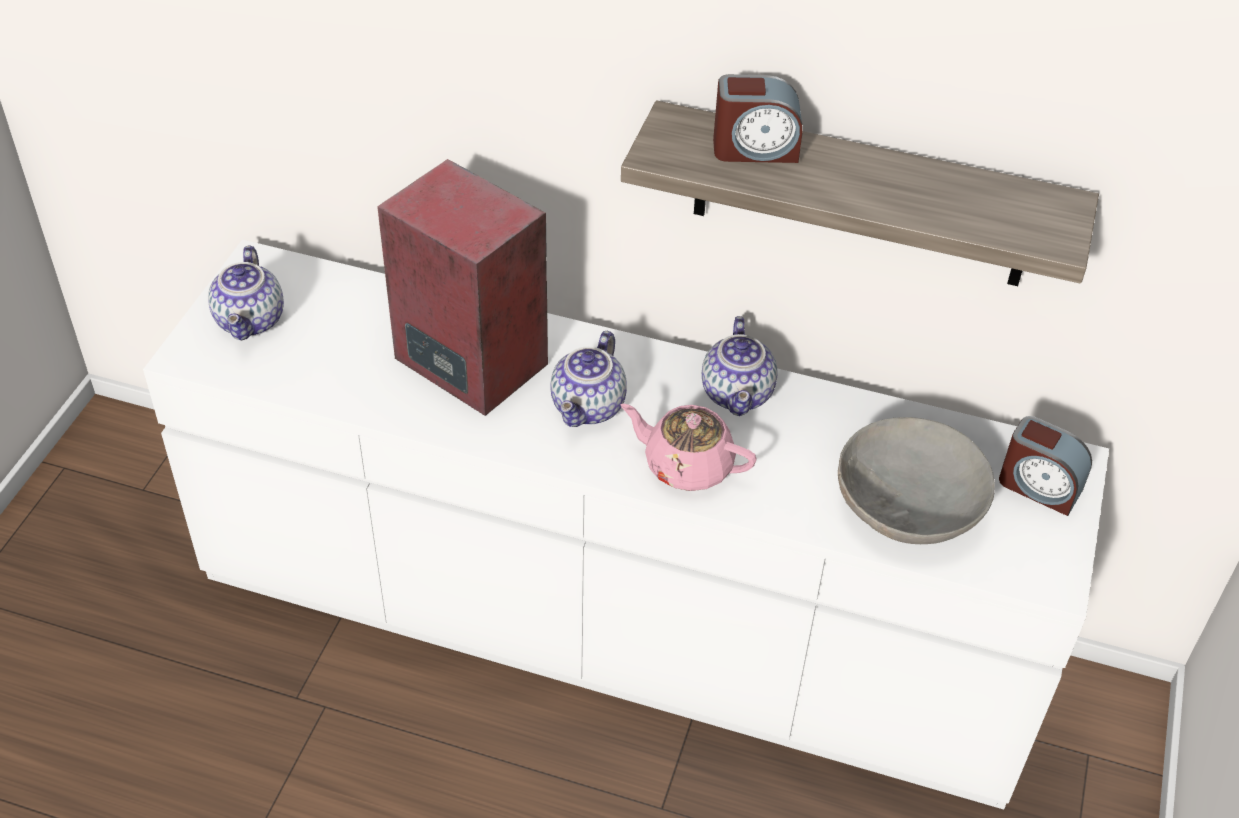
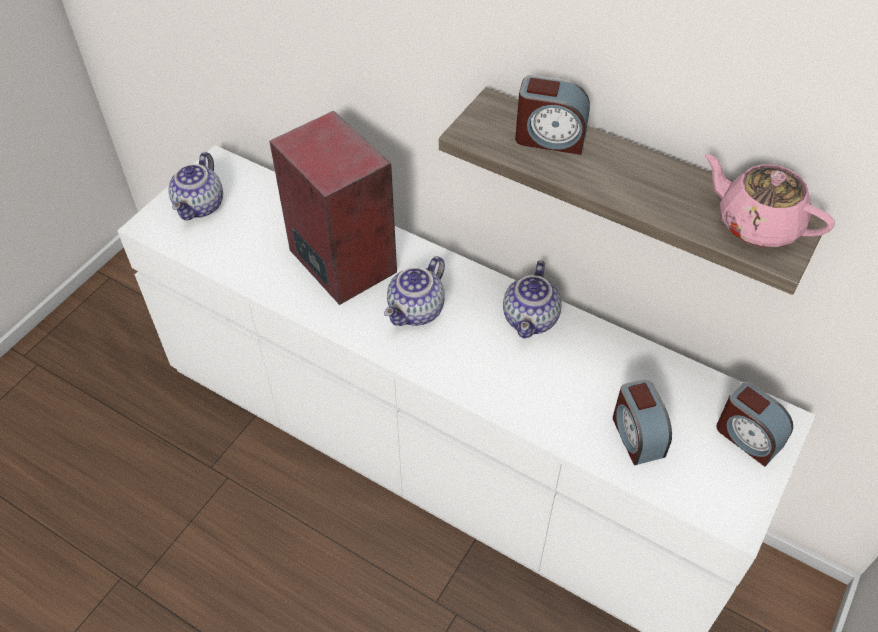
camera: 15 degrees right, 5 degrees up
pink teapot [620,404,756,491] -> pink teapot moved to [704,154,835,247]
grey bowl [838,417,995,544] -> alarm clock [613,379,672,465]

